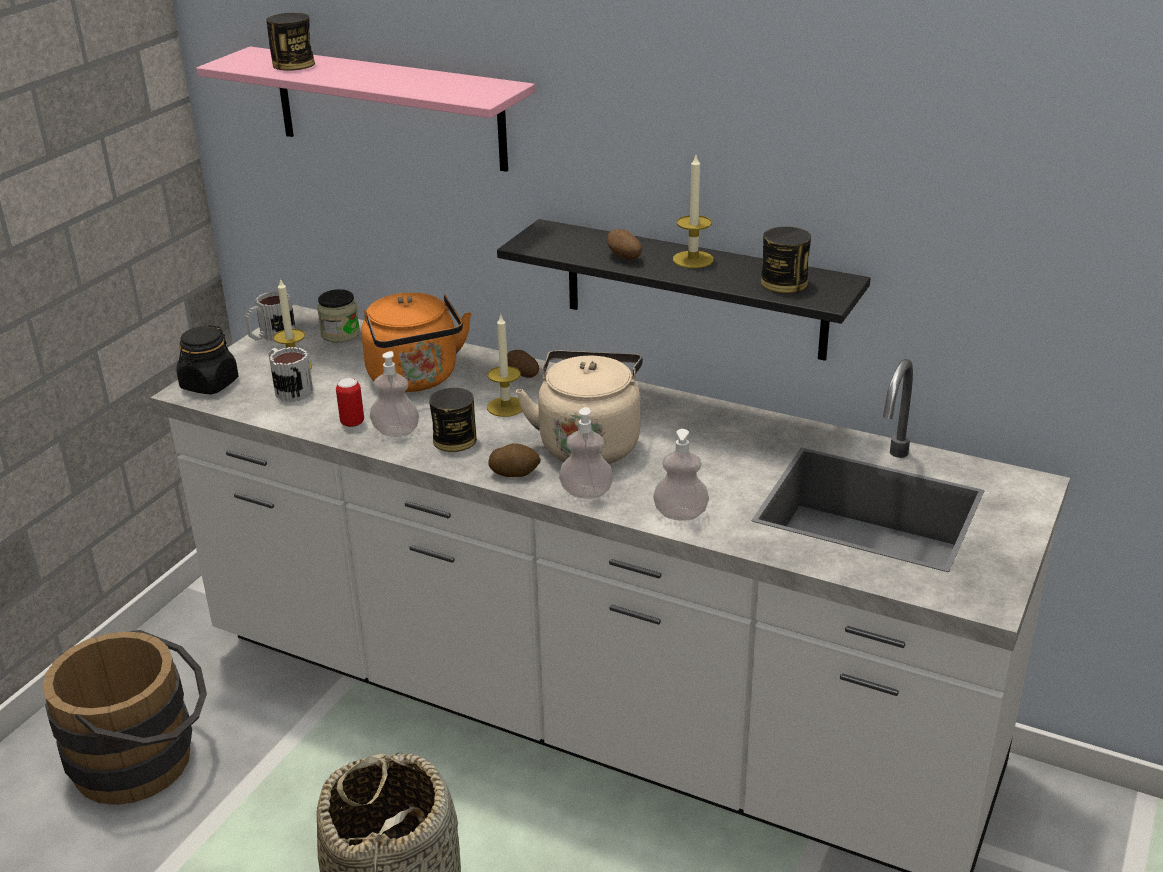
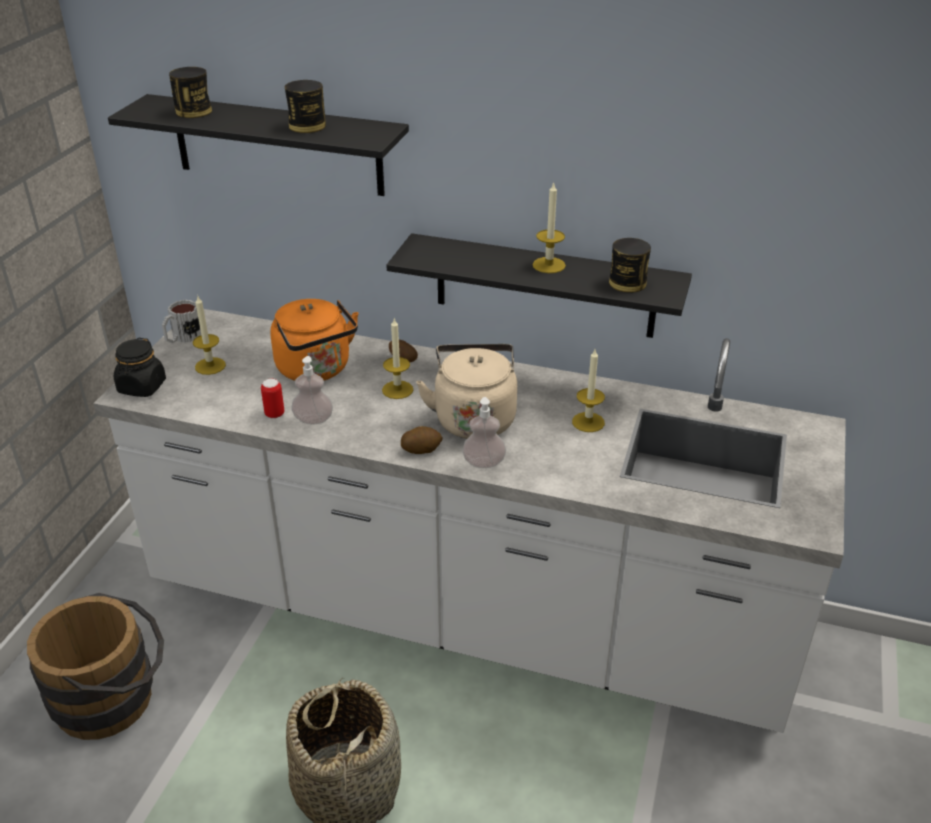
camera: 10 degrees left, 5 degrees up
pink shelf [196,47,535,172] -> black shelf [108,94,409,196]
mug [268,347,313,402] -> none
jar [317,289,360,343] -> none
can [429,388,477,452] -> can moved to [285,80,326,133]
potato [607,229,642,260] -> none
soap dispenser [653,429,709,521] -> none
none -> candle [572,349,605,432]

